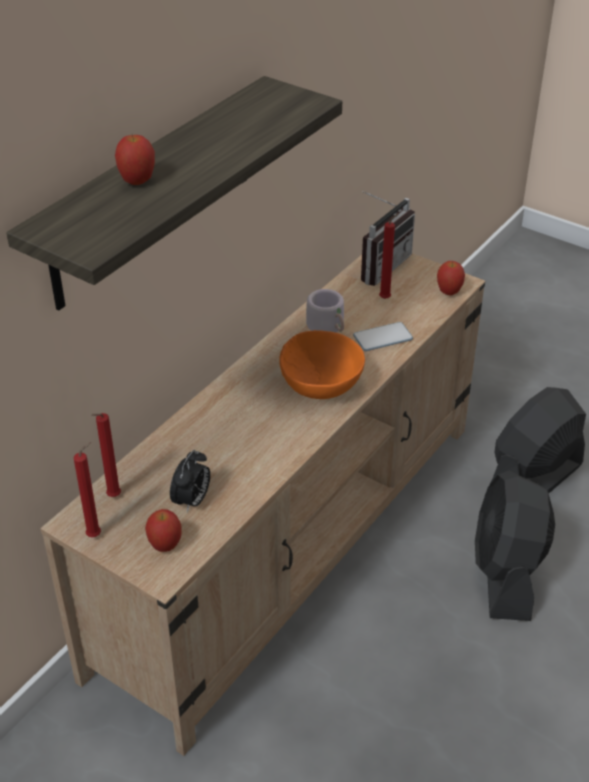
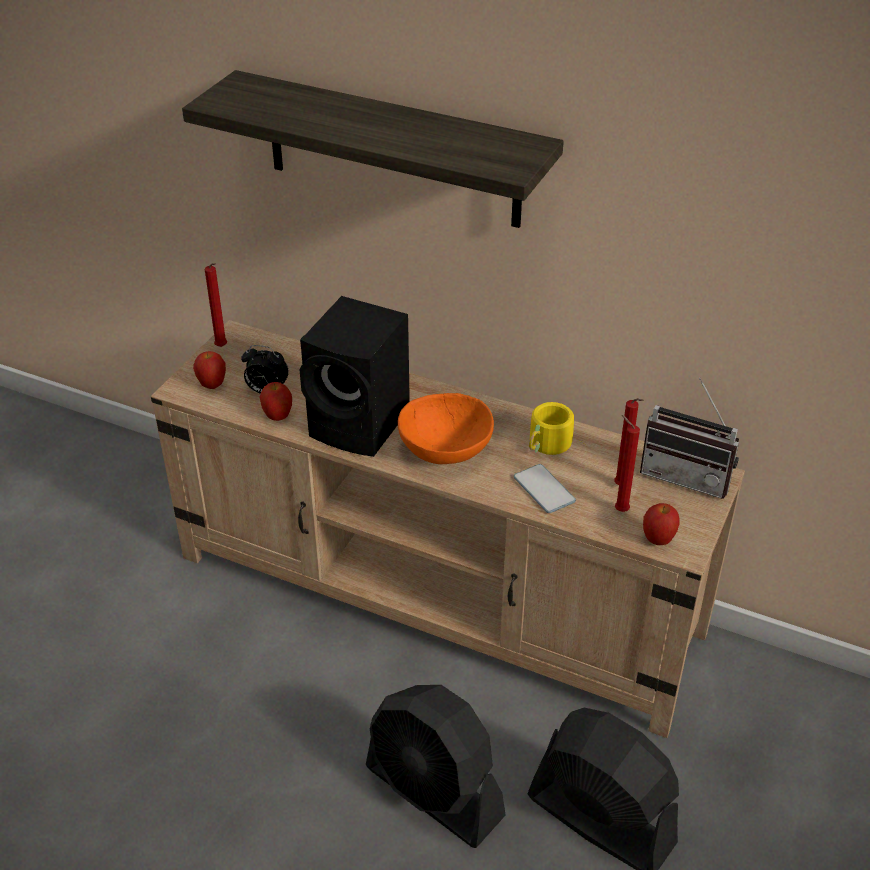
camera: 80 degrees right, 0 degrees up
red candle [92,413,121,497] -> red candle moved to [615,415,640,512]
apple [115,135,155,185] -> apple moved to [259,382,292,421]
grey mug [306,289,344,333] -> yellow mug [529,402,586,455]
black fan [475,471,555,621] -> black fan turned 135 degrees counterclockwise [366,685,506,848]
none -> black speaker [300,296,410,457]

